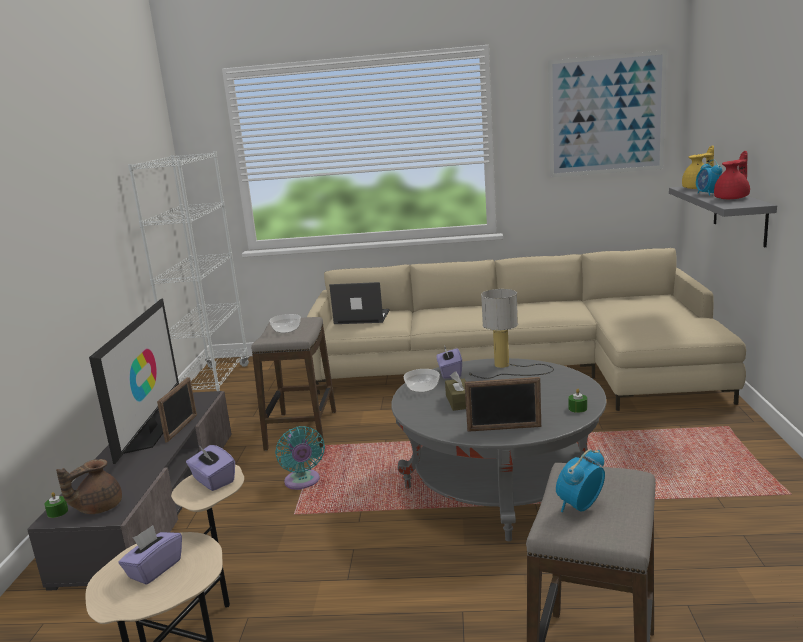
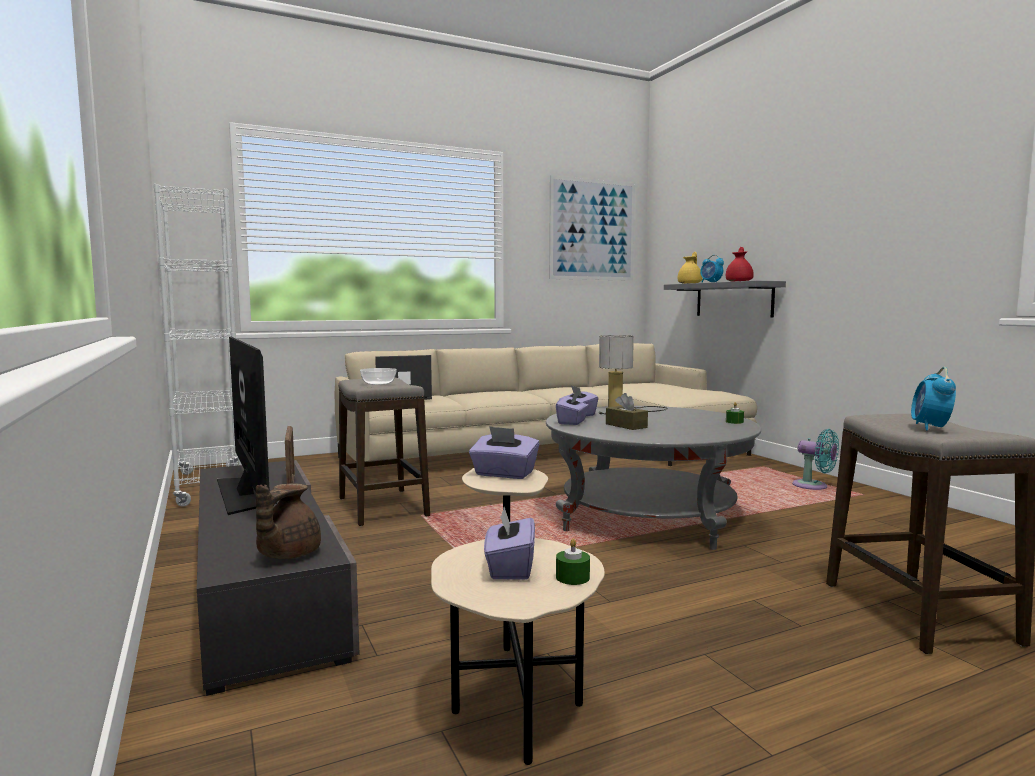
camera: 30 degrees left, 10 degrees down
green candle [44,492,68,518] -> green candle moved to [556,539,590,585]
turquoise fan [275,426,325,490] -> turquoise fan moved to [792,429,839,490]
bowl [404,369,440,393] -> purple tissue box [556,391,589,425]
picture frame [465,377,541,432] -> none

